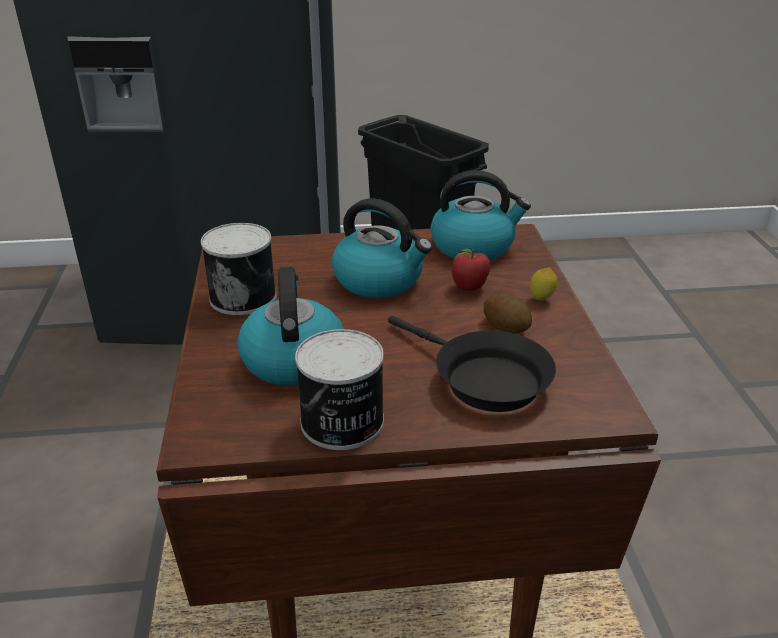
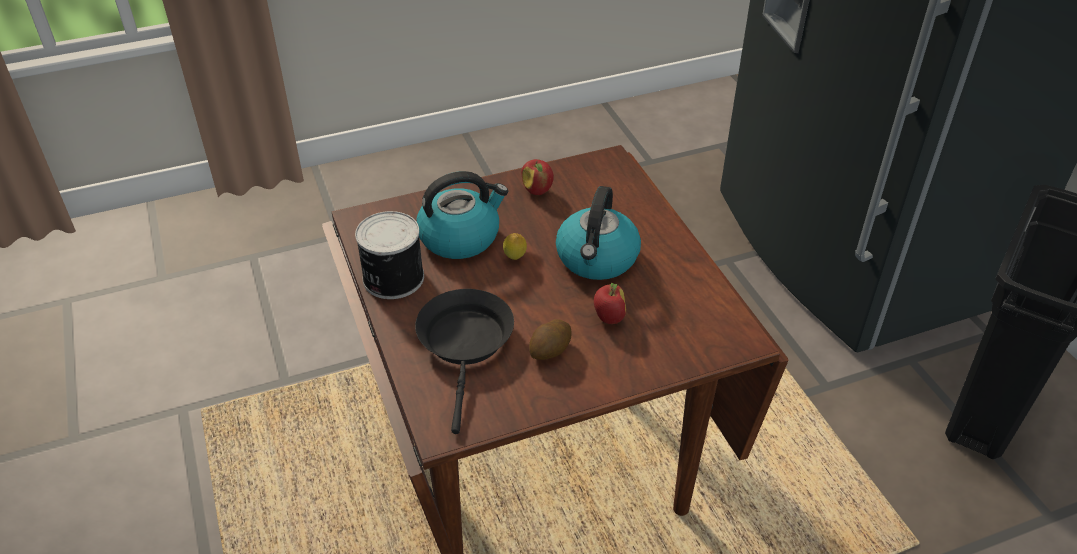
camera: 75 degrees right, 10 degrees up
can [201,223,277,315] -> apple [521,159,554,195]
black frying pan [388,316,556,412] -> black frying pan turned 150 degrees clockwise [415,289,514,434]
kettle [430,170,531,260] -> none
lemon [530,268,557,301] -> lemon moved to [503,233,527,260]

